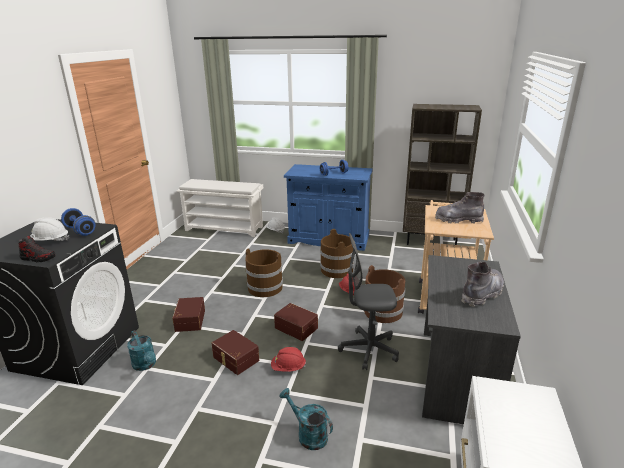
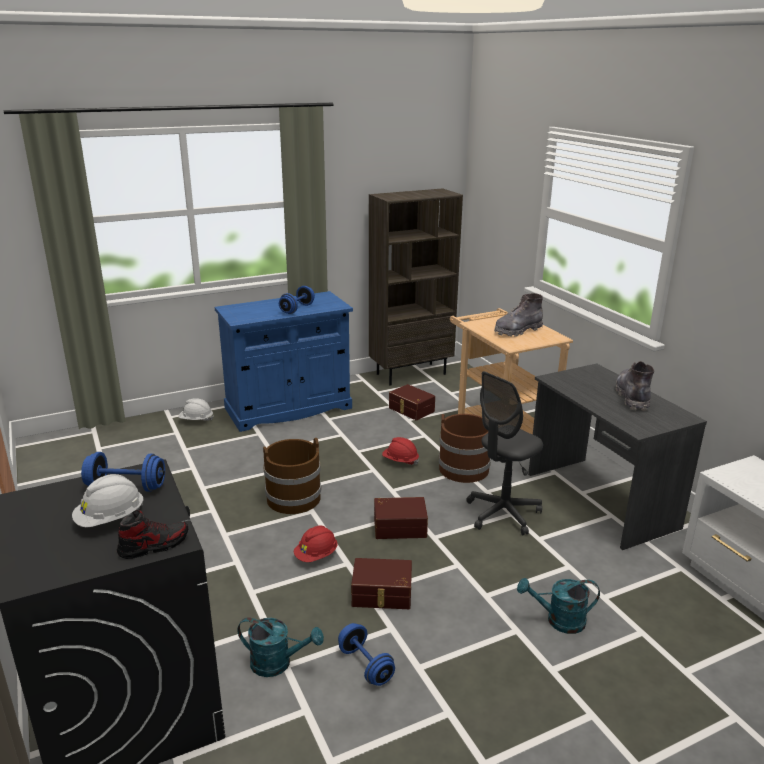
camera: 40 degrees left, 0 degrees up
brown storage box [172,297,205,332] -> brown storage box moved to [389,384,435,420]
white shoe rack [177,179,264,237] -> none
red hard hat [271,347,306,372] -> red hard hat moved to [294,526,338,562]
brown bucket [320,229,354,278] -> none
none -> blue dumbbell [338,623,395,686]

